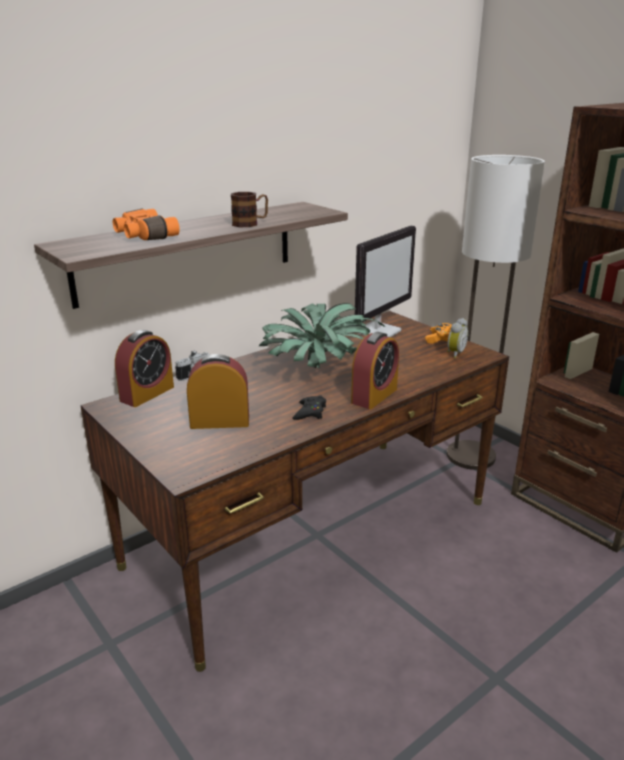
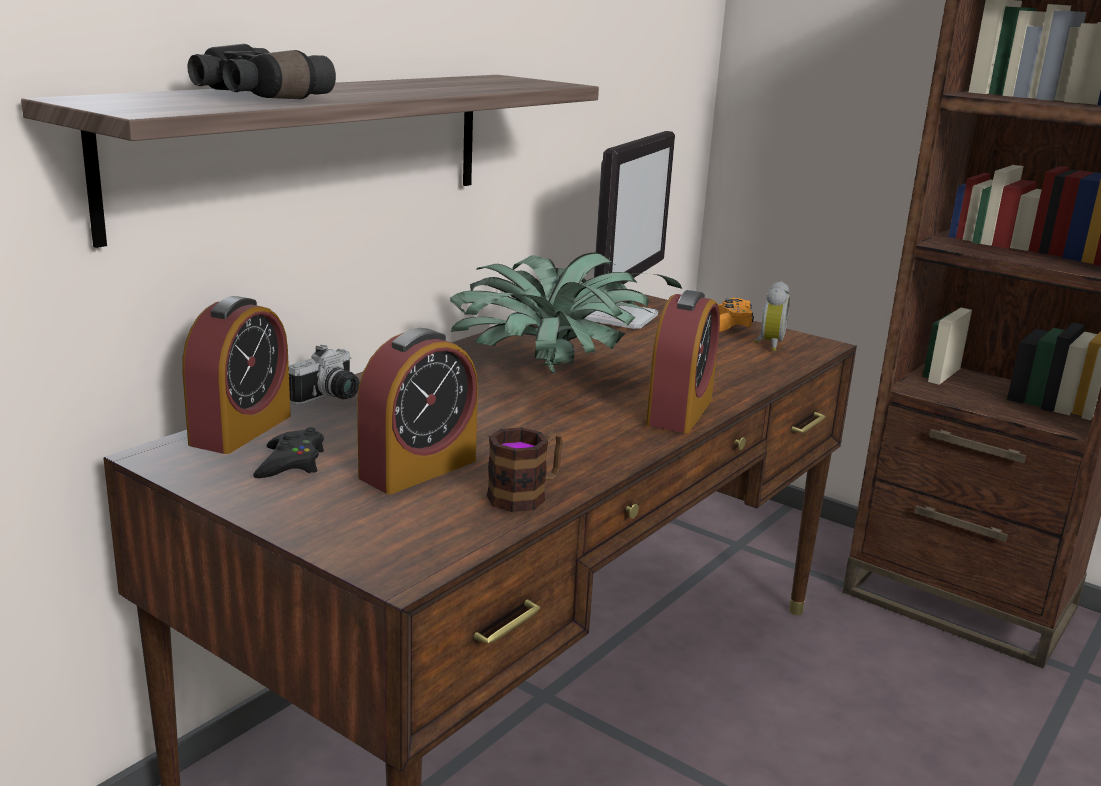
camera: 15 degrees left, 5 degrees down
orange binoculars [113,208,180,240] -> black binoculars [187,44,336,99]
alarm clock [187,354,249,429] -> alarm clock turned 150 degrees clockwise [357,328,478,494]
mug [231,192,268,227] -> mug moved to [487,427,563,512]
black game controller [292,395,326,420] -> black game controller moved to [253,427,324,478]
floor lamp [447,155,545,470] -> none

